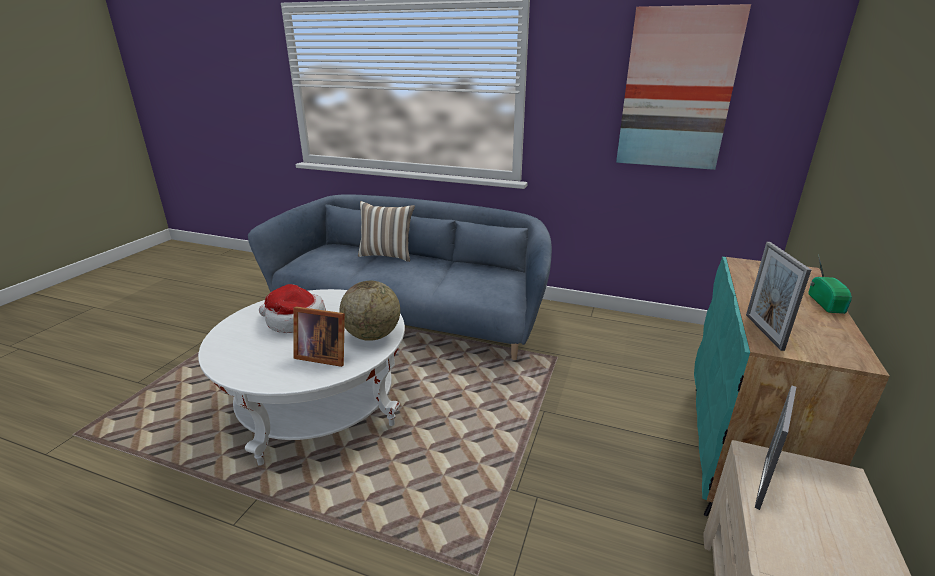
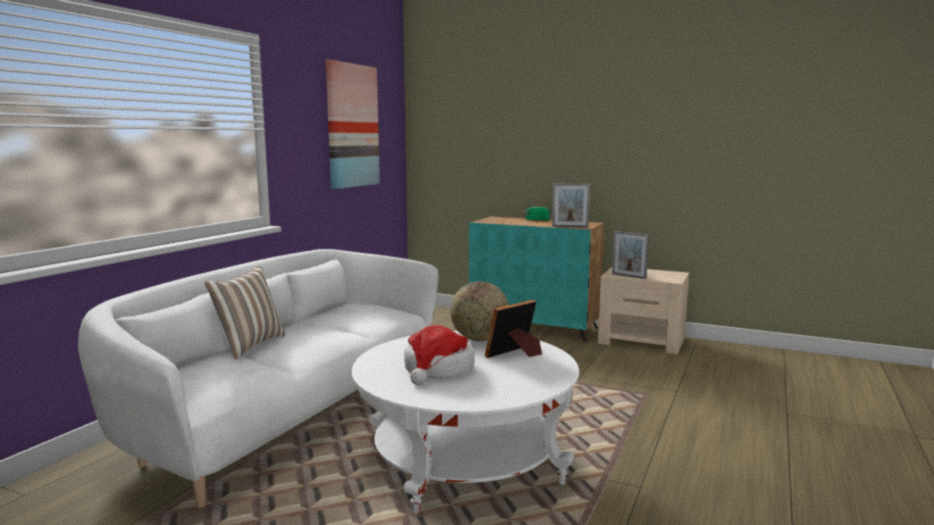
camera: 85 degrees left, 15 degrees down
blue sofa [248,194,552,360] -> white sofa [78,249,439,508]
picture frame [294,307,345,367] -> picture frame turned 150 degrees counterclockwise [485,300,542,358]

